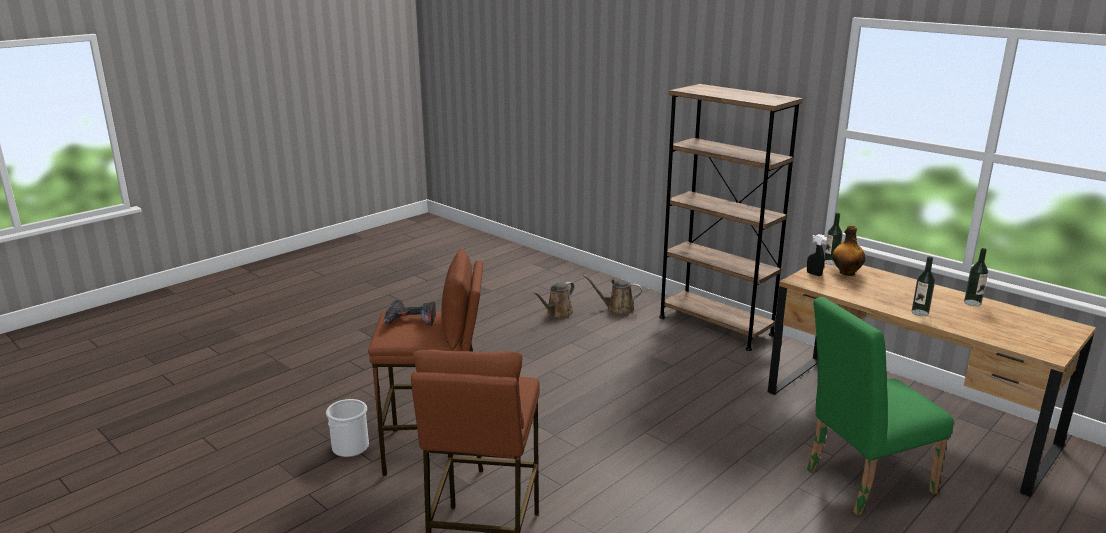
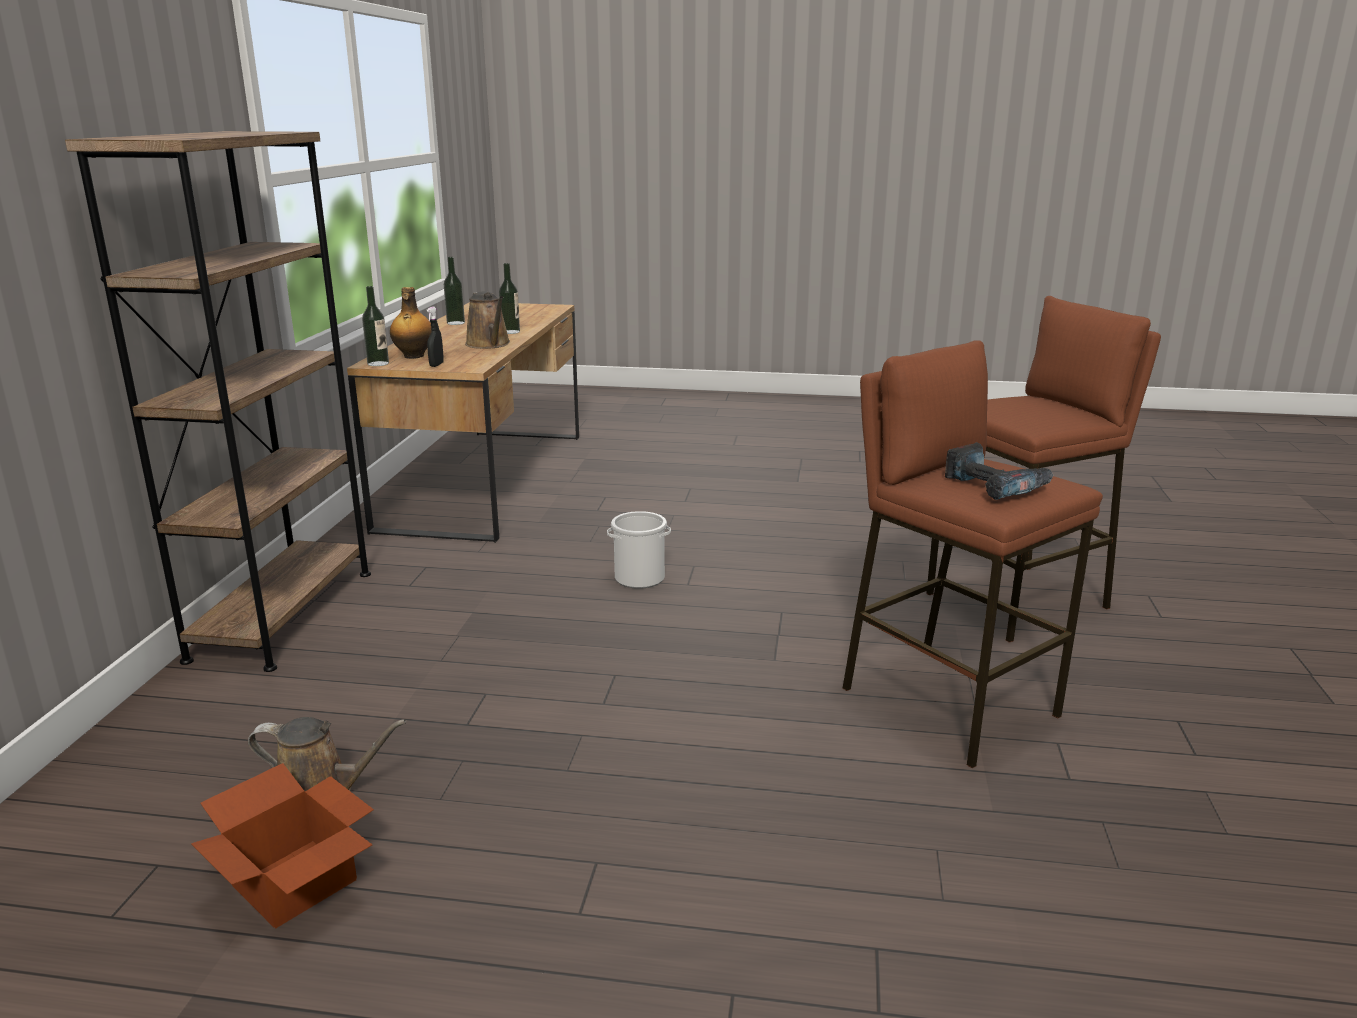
camera: 125 degrees left, 0 degrees up
bucket [326,399,369,457] -> bucket moved to [607,511,671,589]
brown watering can [584,275,642,315] -> brown watering can moved to [465,291,510,349]
green chair [807,297,954,516] -> none
none -> cardboard box [191,763,374,929]

